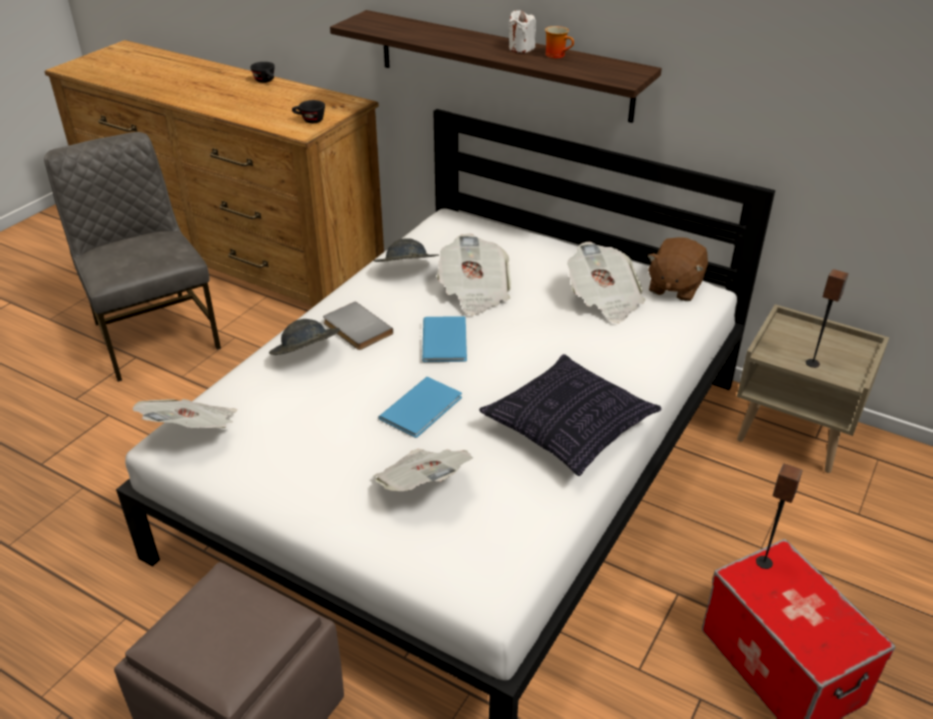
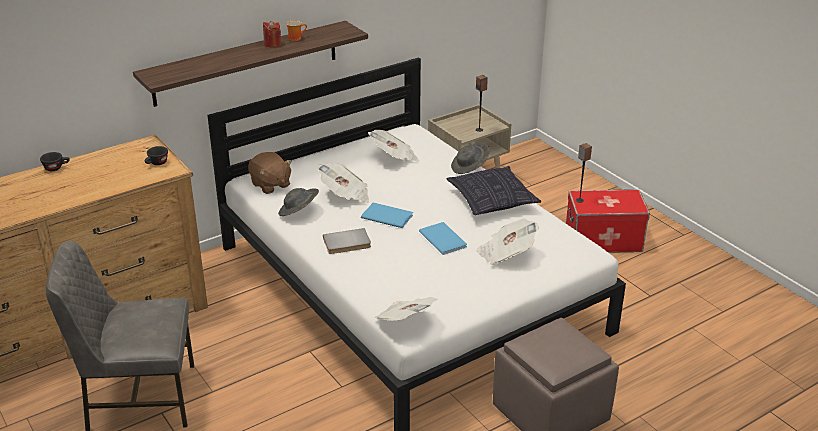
camera: 65 degrees left, 5 degrees down
grey hat [269,319,340,355] -> grey hat moved to [451,143,490,174]
white candle [509,10,536,53] -> red candle [263,21,281,48]
brown plush toy [647,237,708,301] -> brown plush toy moved to [248,152,292,194]

